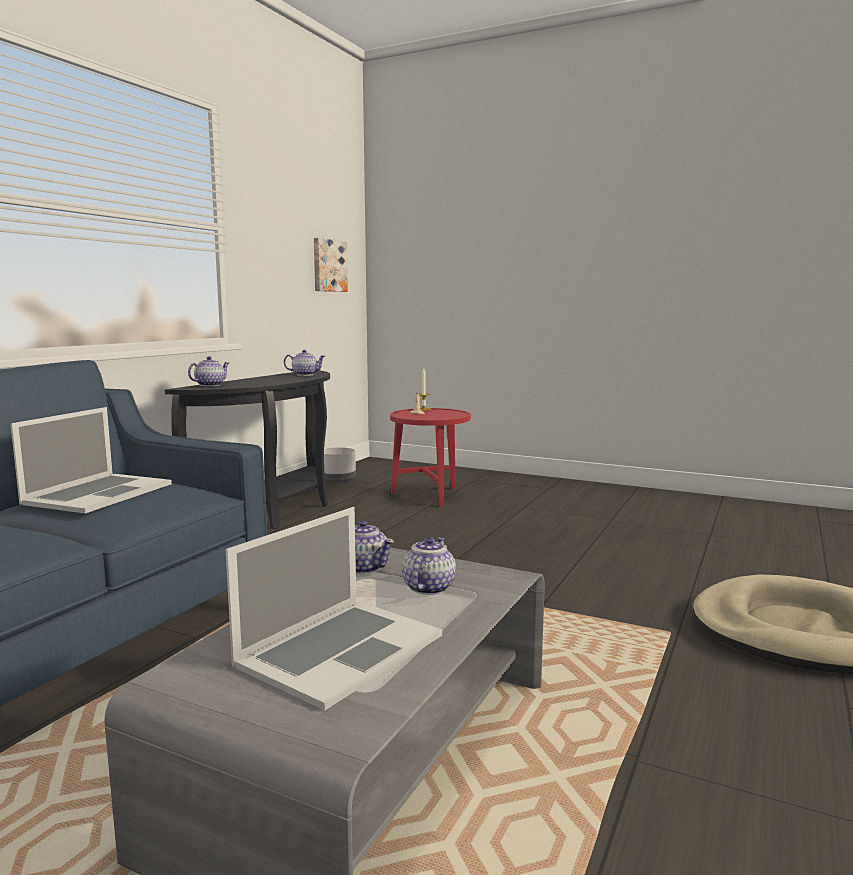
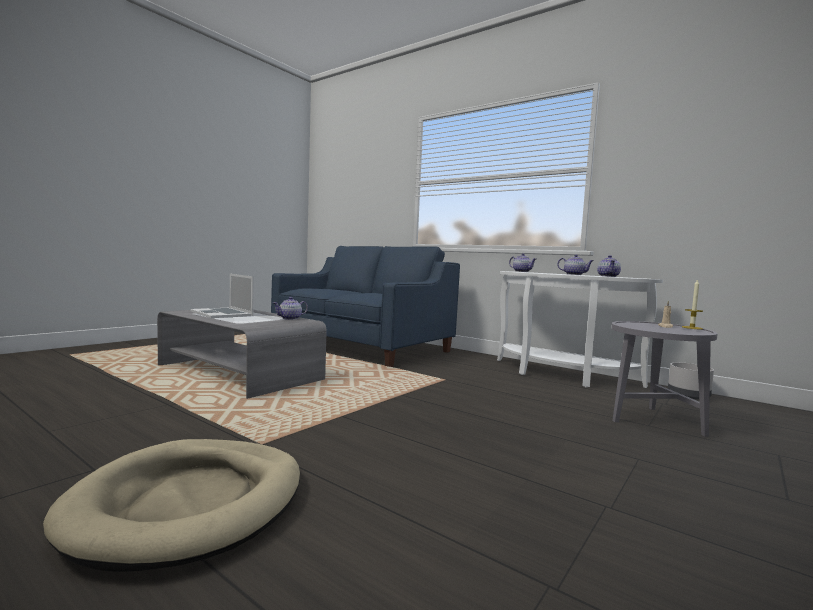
camera: 100 degrees right, 5 degrees down
laptop [10,407,172,514] -> none
black console table [165,371,330,529] -> white console table [497,271,663,388]
picture [314,238,348,292] -> none
red side table [390,408,471,507] -> grey side table [611,321,718,437]
teapot [402,537,456,595] -> teapot moved to [557,255,593,275]

